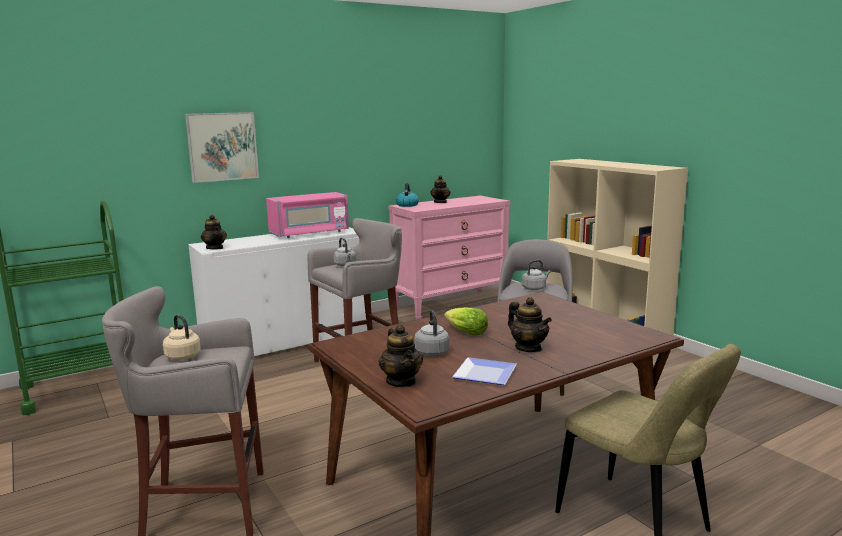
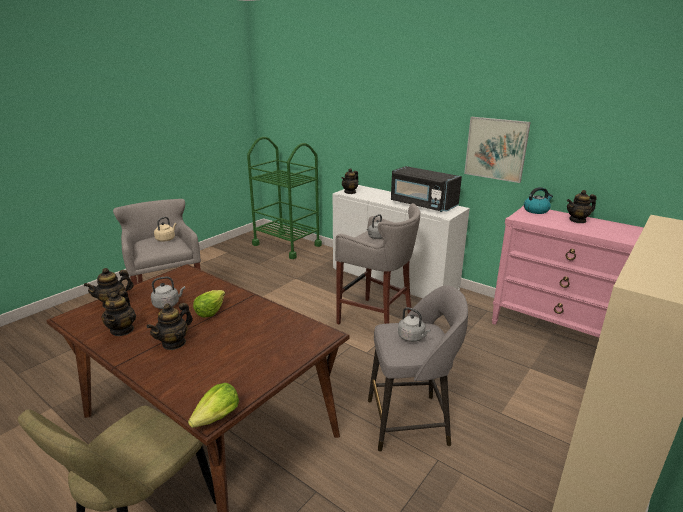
camera: 70 degrees right, 10 degrees up
picture [185,112,259,183] -> picture moved to [464,117,531,183]
pink microwave [266,192,349,238] -> black microwave [391,166,462,212]
plate [452,357,517,385] -> teapot [101,290,136,336]
none -> lettuce [188,383,239,428]

